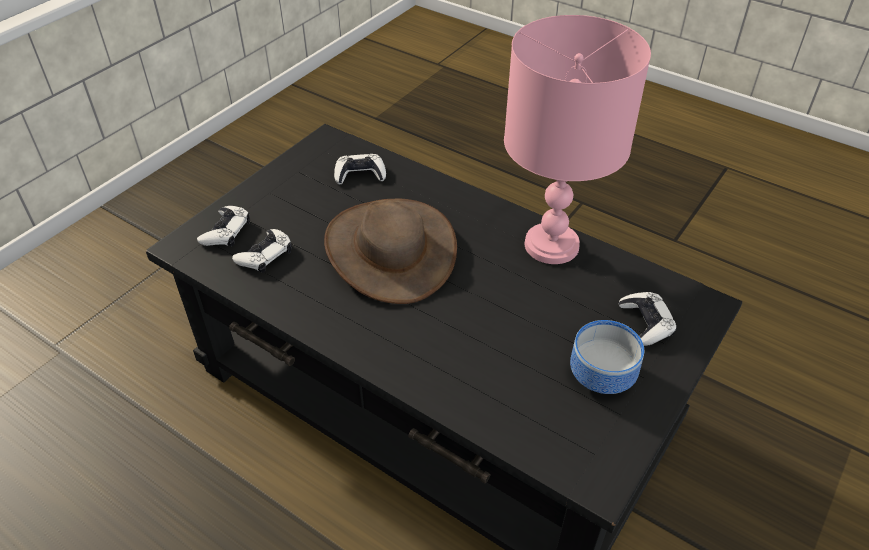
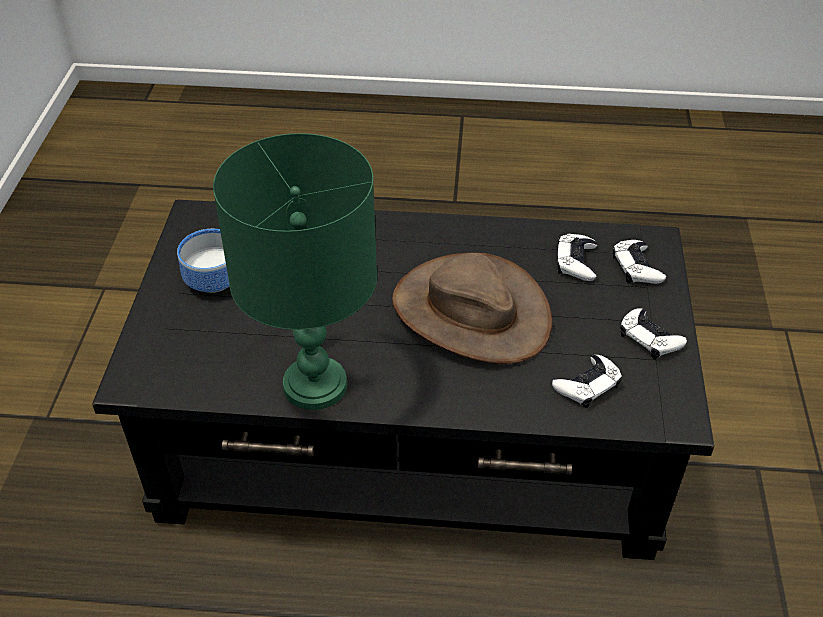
camera: 150 degrees right, 0 degrees up
pink table lamp [504,15,651,264] -> green table lamp [213,133,377,410]
white game controller [619,292,677,346] -> white game controller moved to [620,308,687,359]

